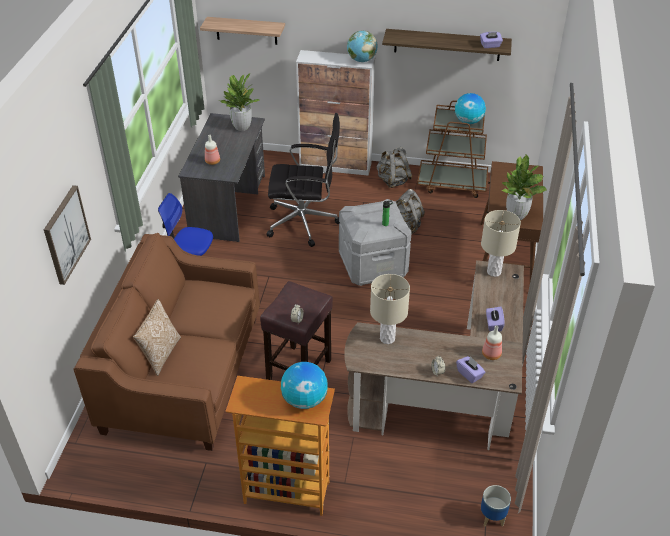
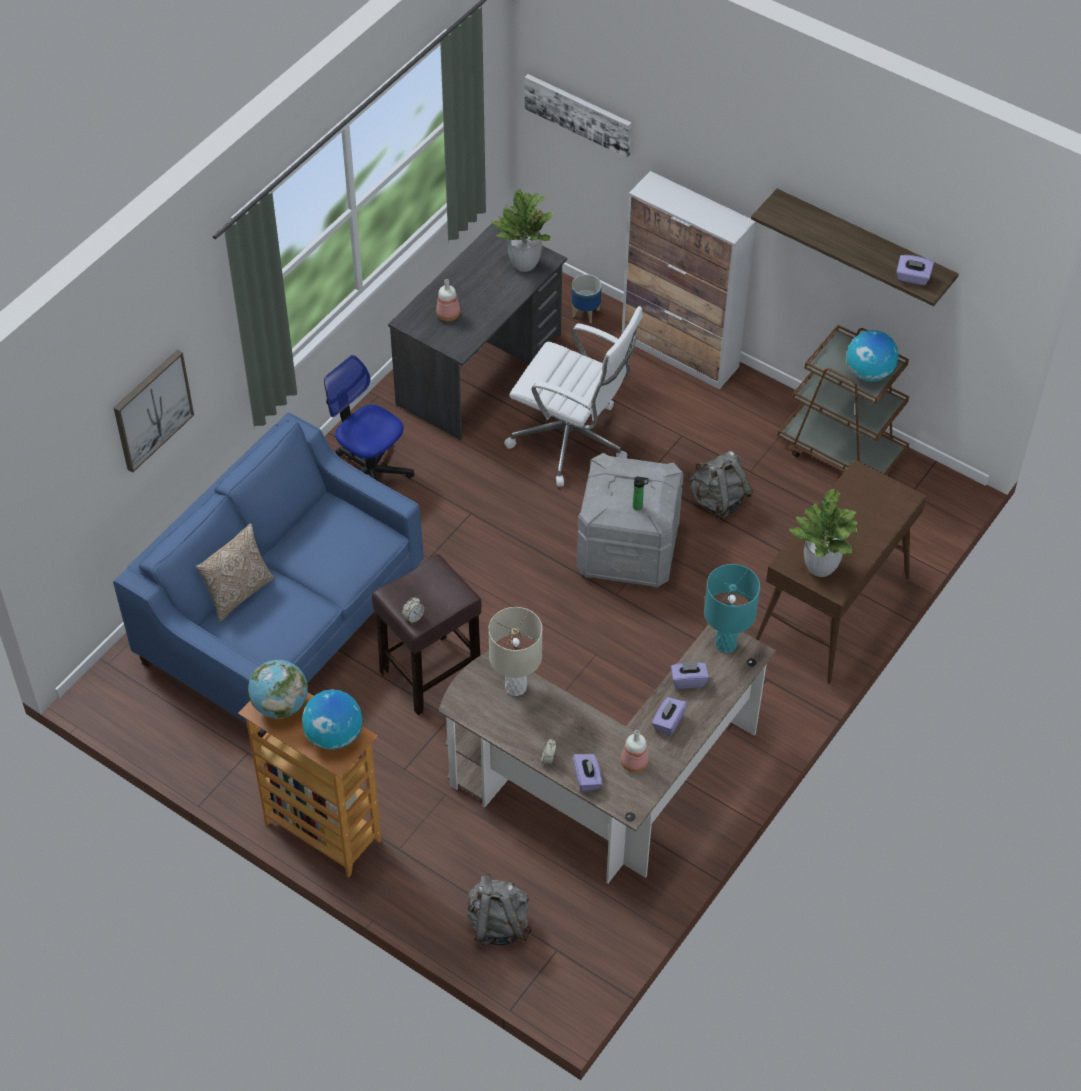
camera: 25 degrees right, 10 degrees up
brown sofa [73,233,260,451] -> blue sofa [113,413,424,738]
shelf [200,17,285,45] -> picture [525,74,632,158]
black office chair [267,113,340,247] -> white office chair [504,306,643,487]
globe [347,30,378,62] -> globe moved to [248,660,308,719]
grey backpack [377,147,412,188] -> grey backpack moved to [467,873,532,946]
beige table lamp [481,210,521,277] -> turquoise table lamp [704,564,760,653]
planter [481,485,511,527] -> planter moved to [571,274,602,323]
none -> purple tissue box [671,662,709,689]

